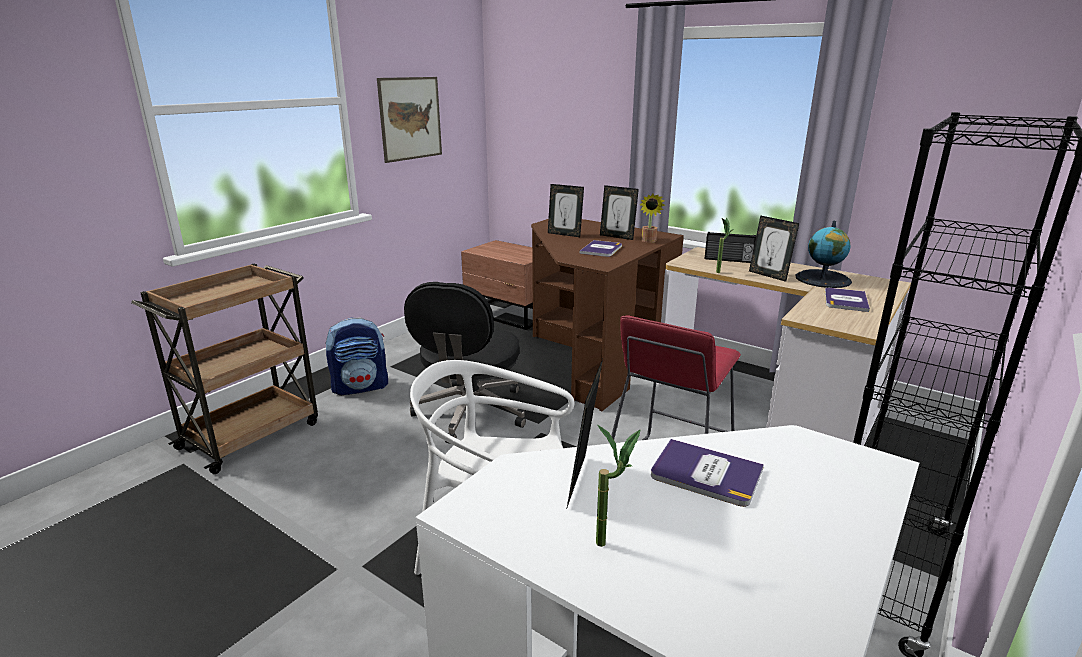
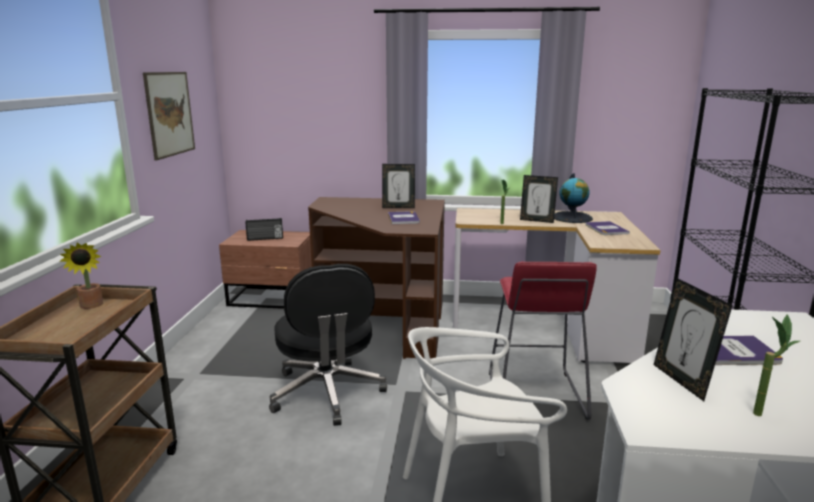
camera: 30 degrees left, 5 degrees down
backpack [325,317,388,395] -> none
picture frame [548,184,584,237] -> none
potted plant [640,194,666,243] -> potted plant moved to [60,242,103,309]
radio [705,232,756,263] -> radio moved to [245,218,283,241]

